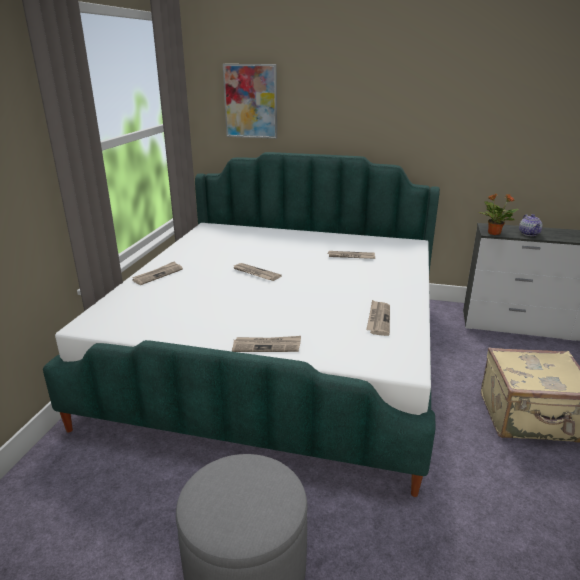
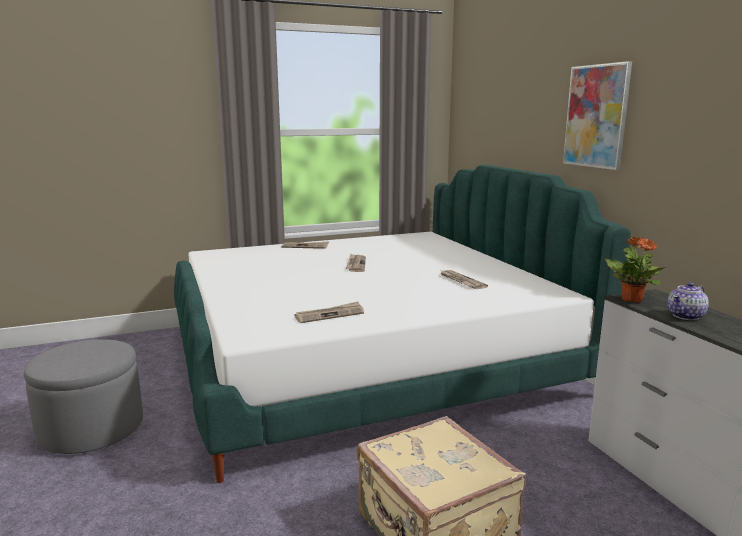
camera: 55 degrees right, 10 degrees down
picture [223,64,277,139] -> picture moved to [563,61,632,170]
newspaper [232,336,301,352] -> none

